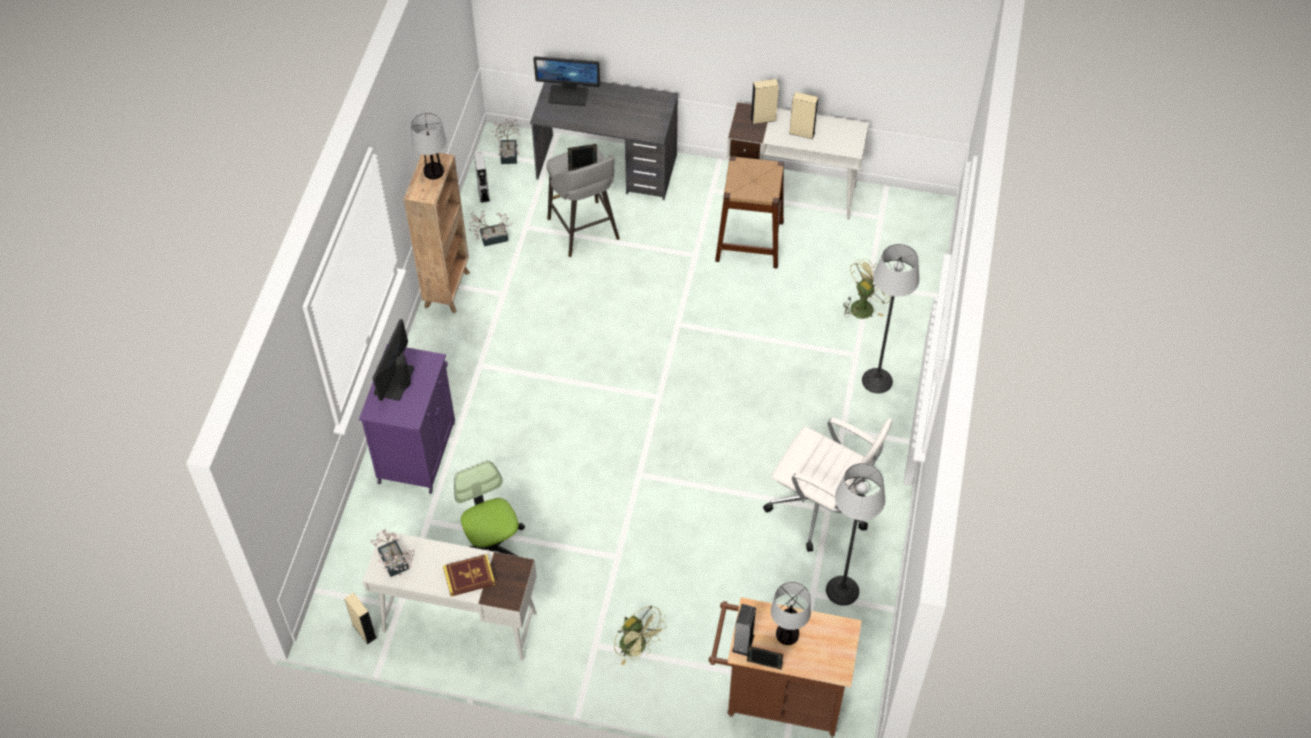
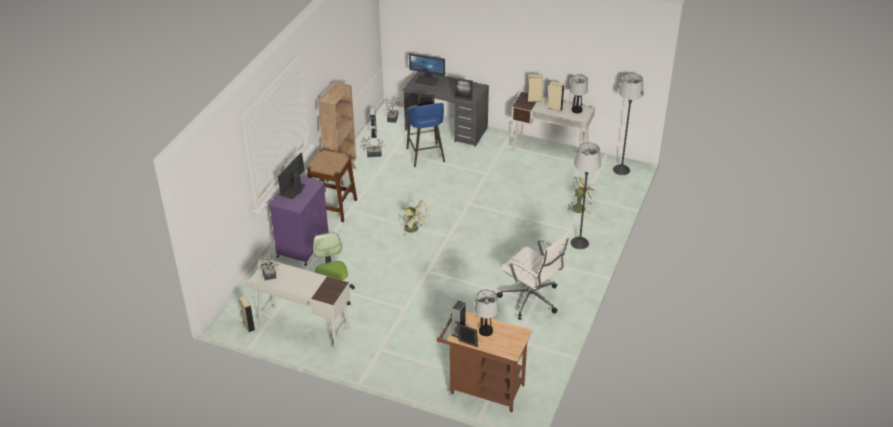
camera: 10 degrees right, 15 degrees down
table lamp [411,113,447,179] -> table lamp moved to [569,74,588,113]
book [443,554,495,597] -> none
grey stool [547,148,620,257] -> blue stool [407,103,445,167]
green fan [614,605,667,666] -> green fan moved to [399,199,429,236]
brown stool [715,156,784,269] -> brown stool moved to [307,150,357,222]
floor lamp [826,463,886,606] -> floor lamp moved to [613,73,644,175]
none -> picture frame [454,78,473,101]

